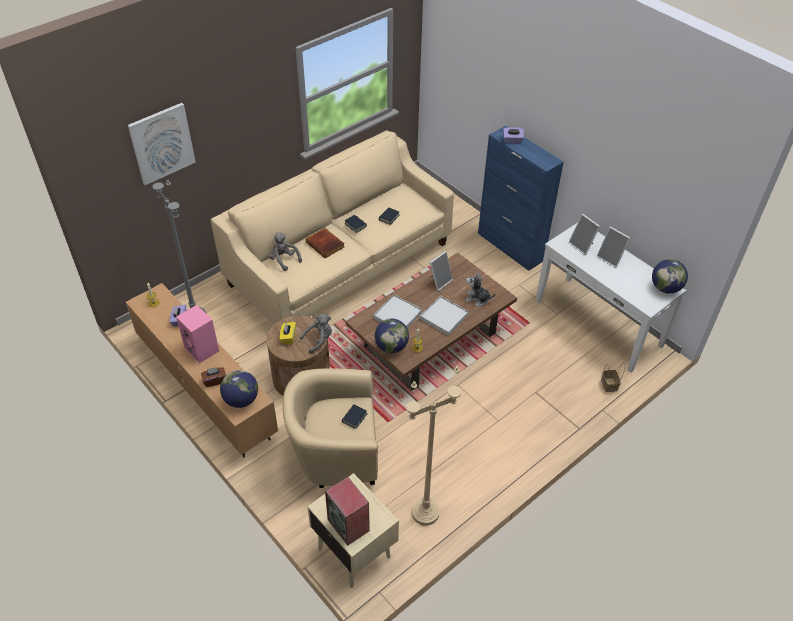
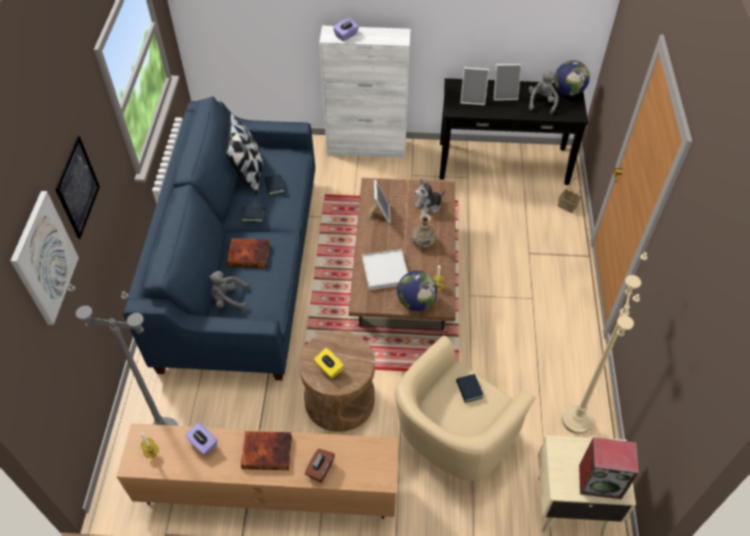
camera: 45 degrees left, 5 degrees up
pink speaker [176,305,219,364] -> book [241,431,292,470]
beige sofa [210,131,454,325] -> blue sofa [123,96,315,380]
globe [220,370,258,408] -> none
grey plush toy [300,314,332,353] -> grey plush toy moved to [529,70,559,114]
white tray [420,296,469,335] -> vase [411,214,436,248]
blue cabinet [478,126,564,271] -> white cabinet [319,26,411,158]
white console table [535,223,686,373] -> black console table [440,78,588,185]
none -> picture [55,136,100,239]
none -> pillow [226,112,263,195]

